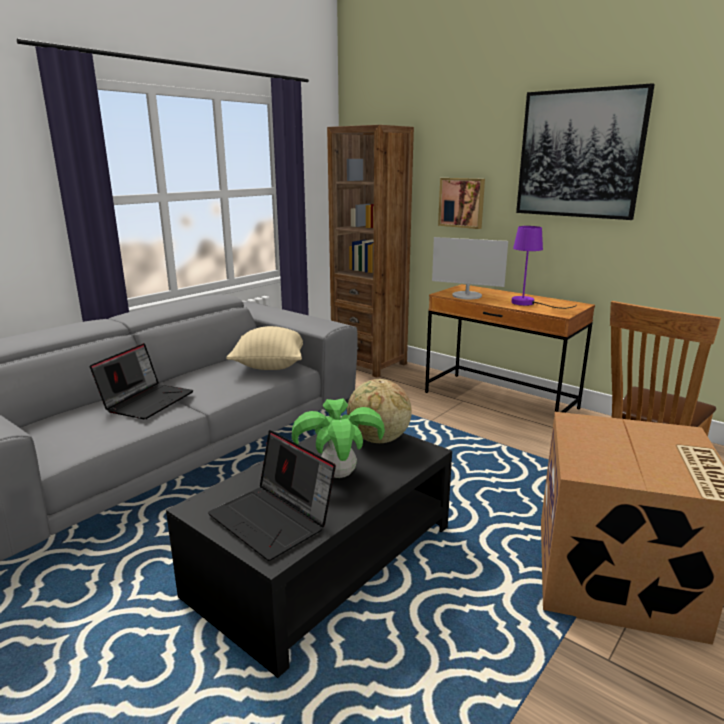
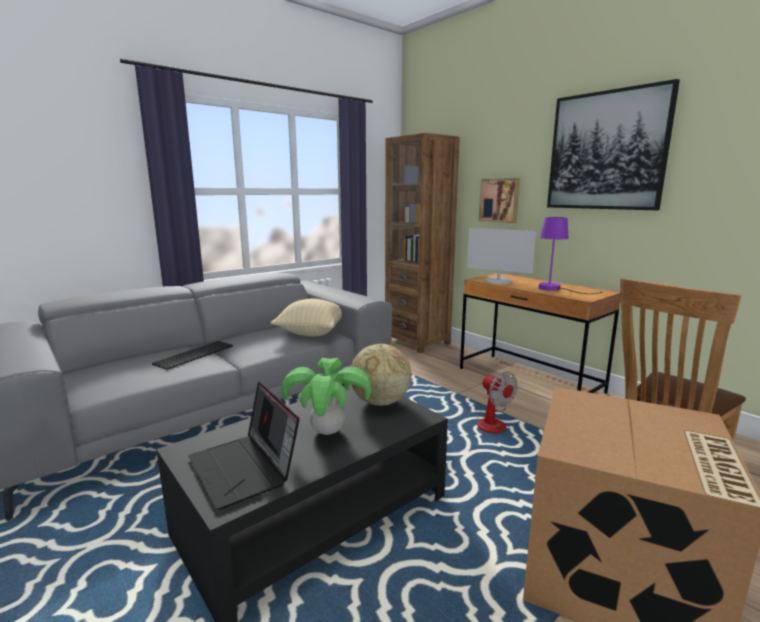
camera: 10 degrees right, 5 degrees down
laptop [90,343,194,419] -> keyboard [152,341,233,370]
none -> fan [477,372,518,433]

